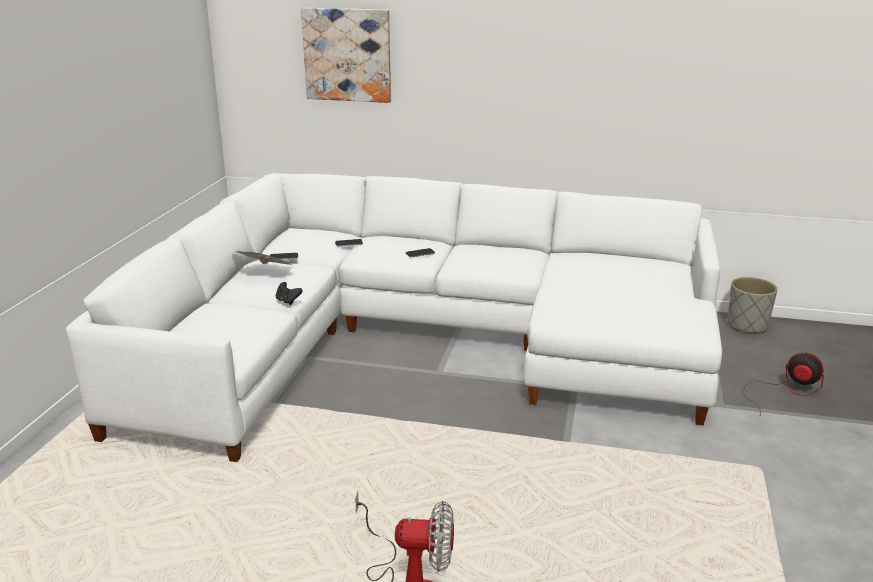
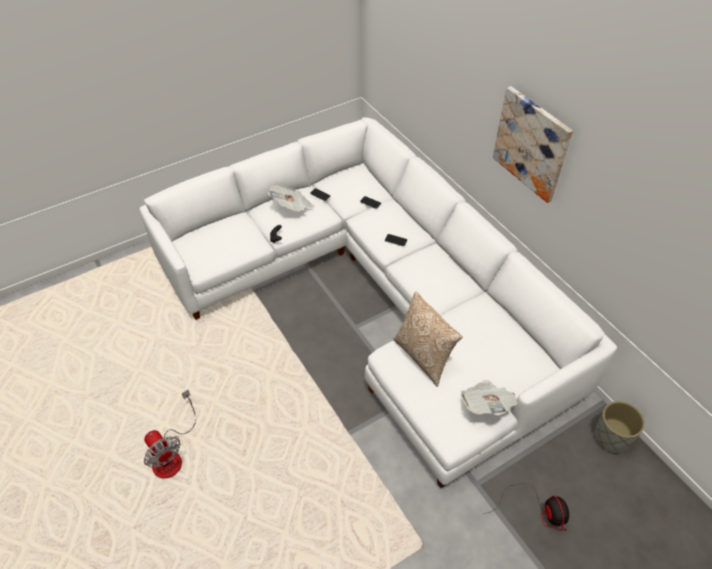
camera: 45 degrees right, 25 degrees up
picture [301,8,391,103] -> picture moved to [493,86,573,203]
none -> pillow [393,292,463,387]
none -> newspaper [461,380,518,416]

